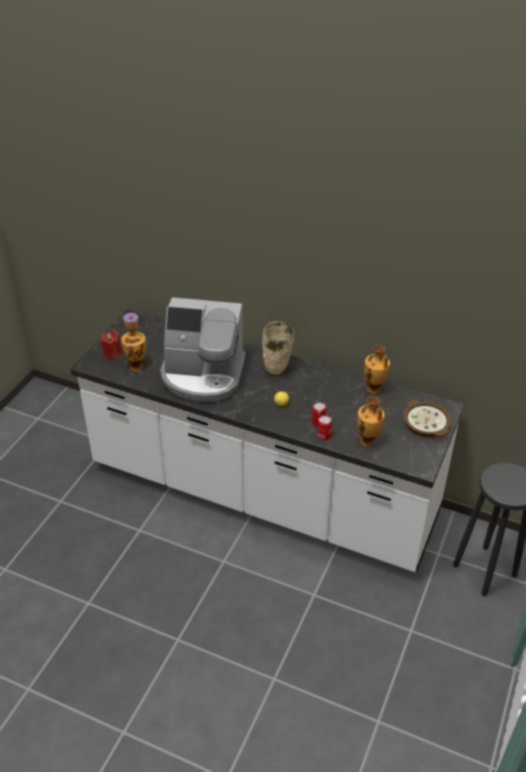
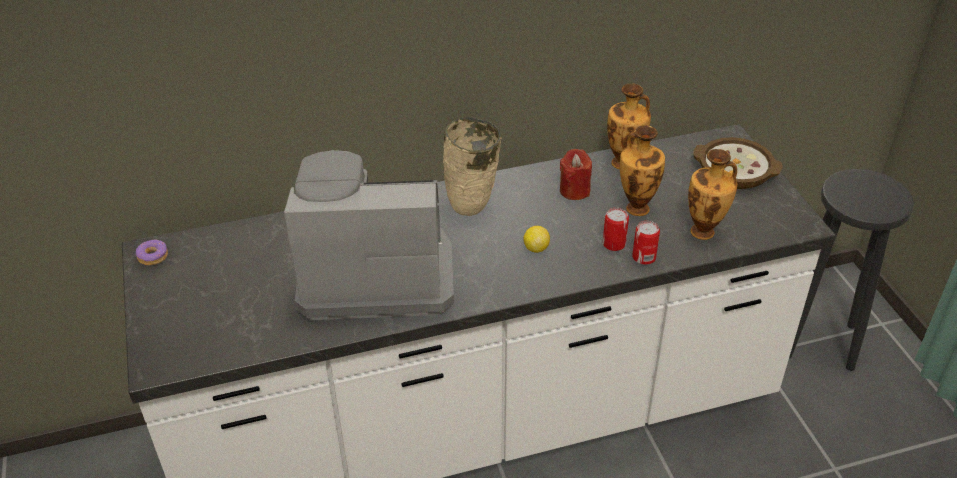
camera: 40 degrees left, 0 degrees up
red candle [101,331,121,359] -> red candle moved to [560,149,592,200]
vase [121,322,146,372] -> vase moved to [620,125,665,216]
coffee machine [160,297,246,402] -> coffee machine turned 150 degrees counterclockwise [284,150,454,320]

